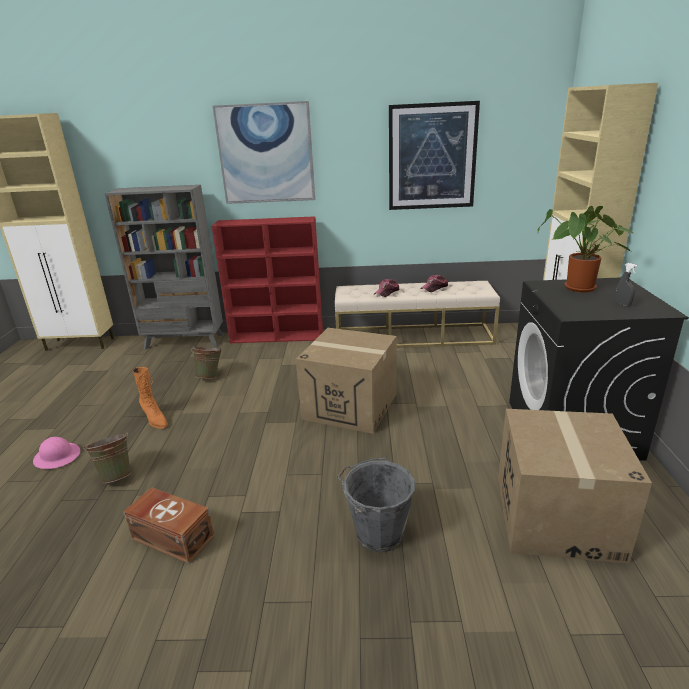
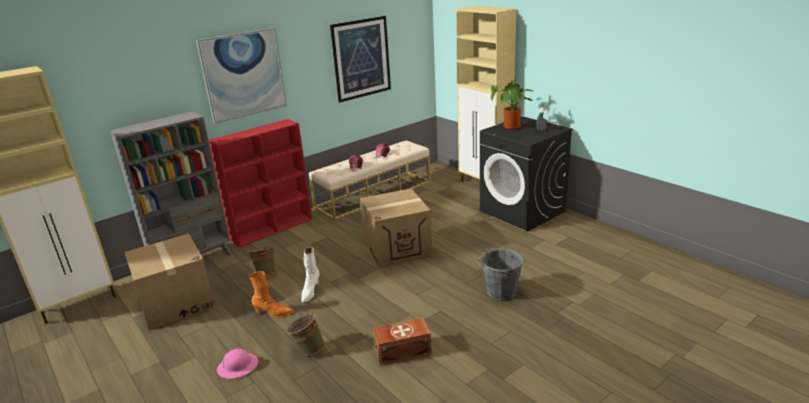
camera: 40 degrees left, 0 degrees up
cardboard box [498,409,652,564] -> cardboard box moved to [125,234,215,330]
none -> white boot [301,247,320,302]

